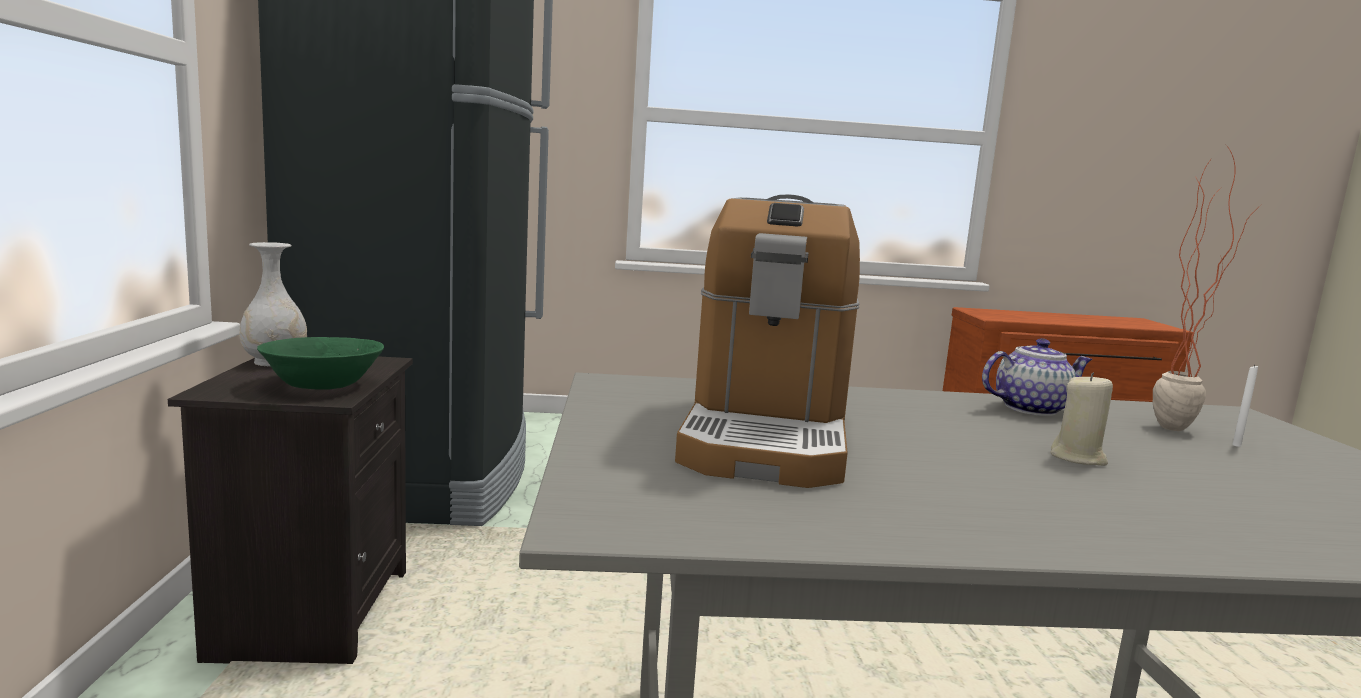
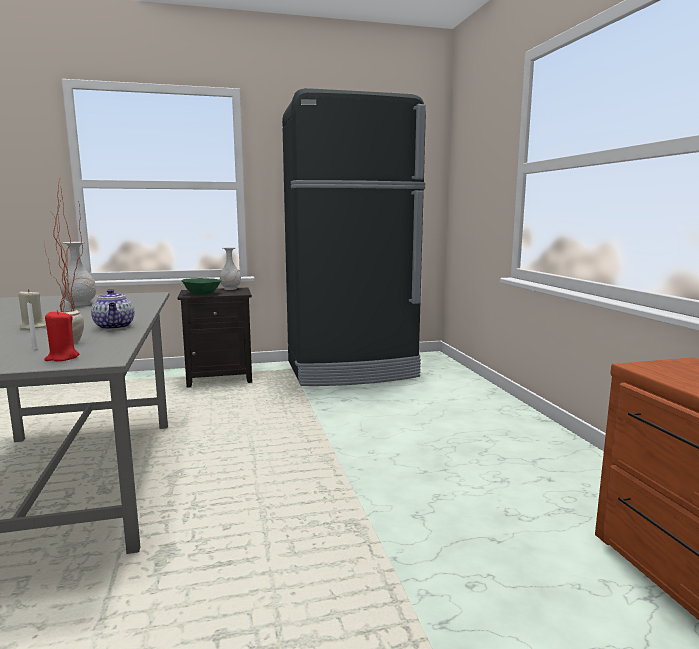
camera: 80 degrees right, 0 degrees up
coffee machine [675,194,860,488] -> white vase [61,242,96,306]
none -> red candle [44,310,79,361]

